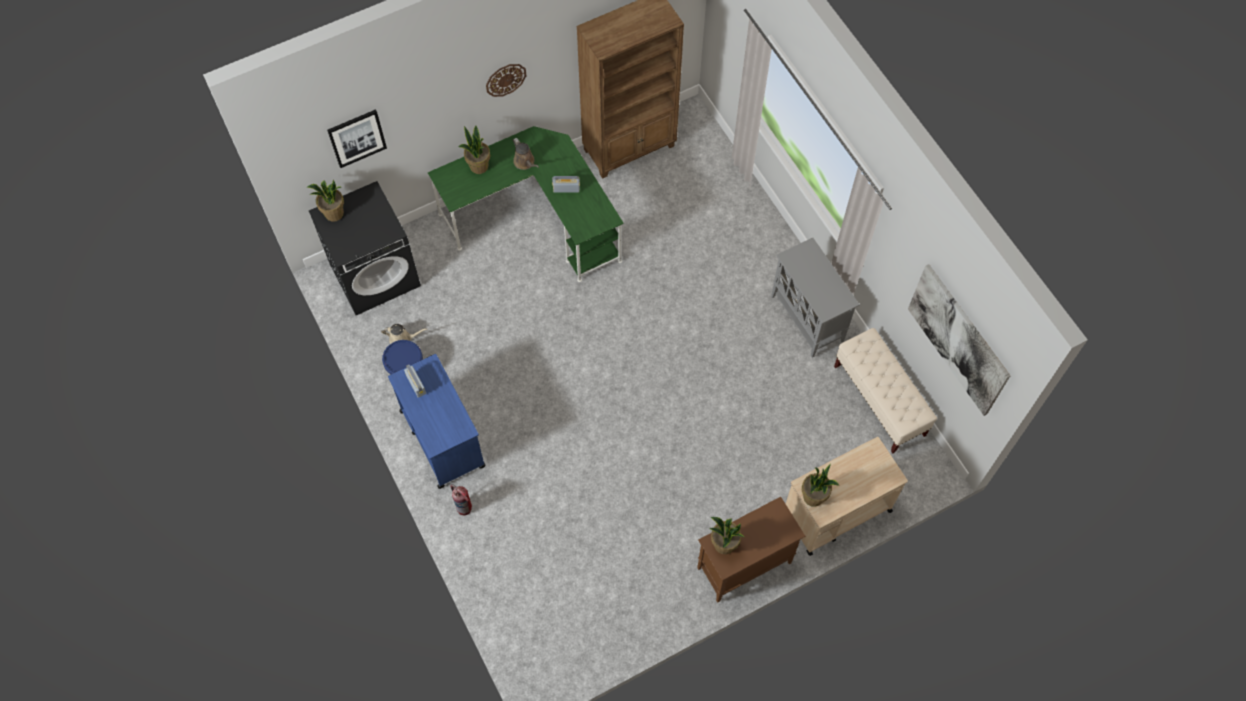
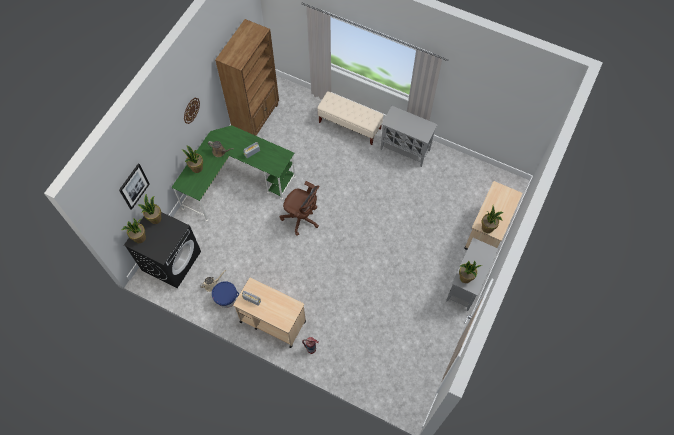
camera: 35 degrees left, 0 degrees up
blue cart [388,354,486,489] -> beige cart [233,278,306,348]
brown cabinet [697,497,805,603] -> grey cabinet [446,238,498,311]
beige bench [834,328,937,453] -> beige bench moved to [317,91,384,145]
picture [908,264,1011,416] -> none
none -> potted plant [138,194,162,224]
none -> brown office chair [280,181,319,236]

